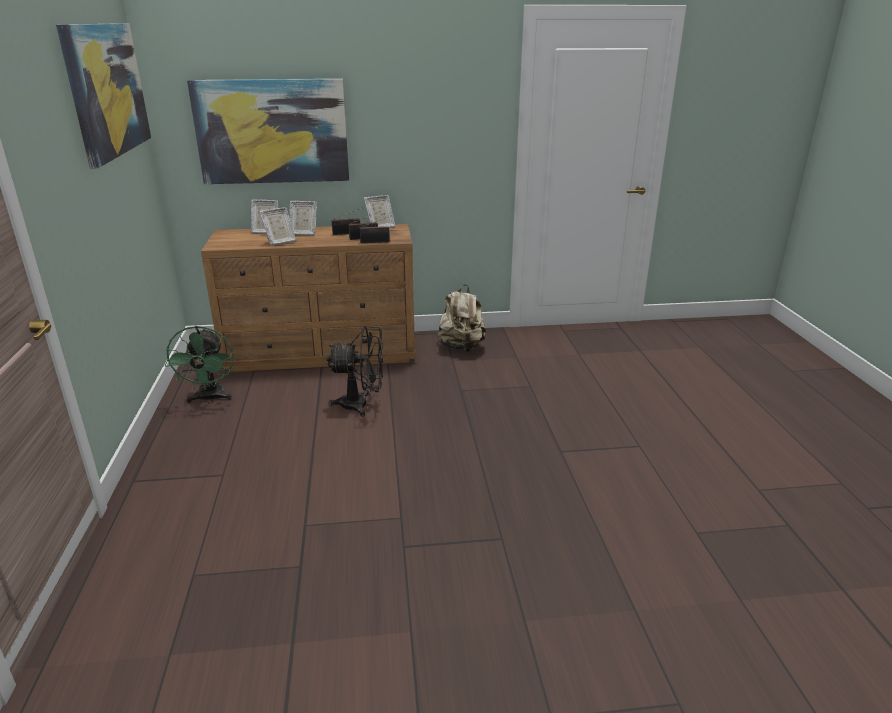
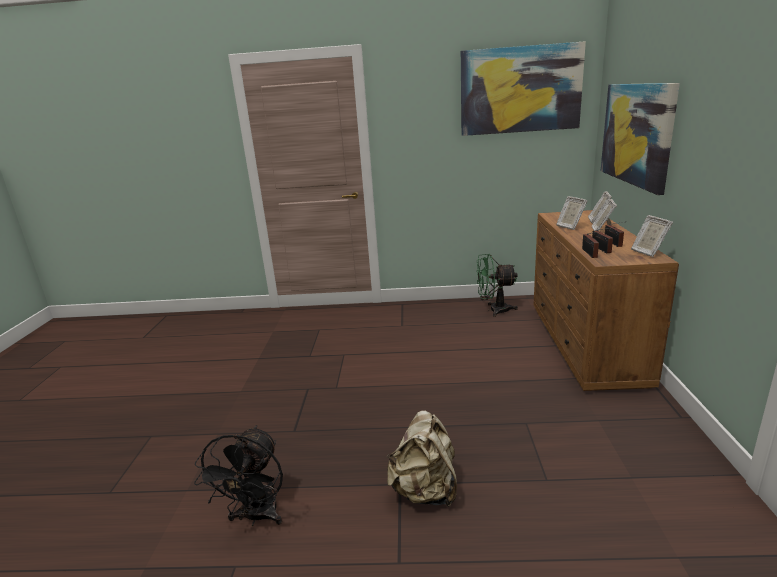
camera: 100 degrees right, 5 degrees down
black fan [326,326,384,416] -> black fan moved to [194,425,283,526]
beige backpack [436,284,486,352] -> beige backpack moved to [387,411,457,507]

